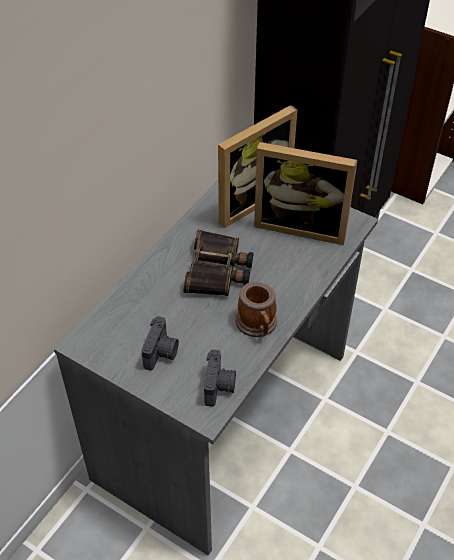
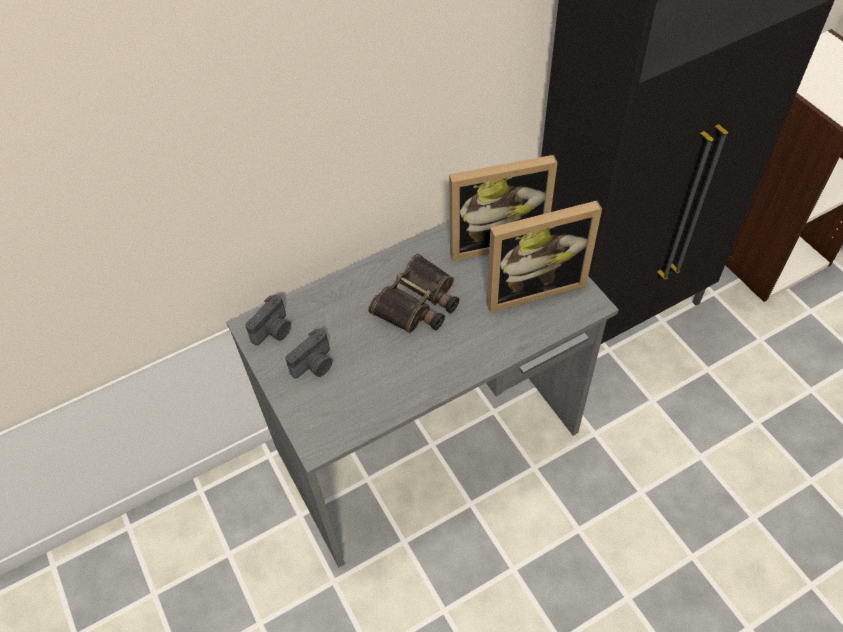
camera: 30 degrees right, 5 degrees up
camera [204,350,236,407] -> camera moved to [245,294,291,346]
mug [235,282,277,337] -> none
picture frame [254,142,358,245] -> picture frame turned 60 degrees counterclockwise [487,201,602,313]

